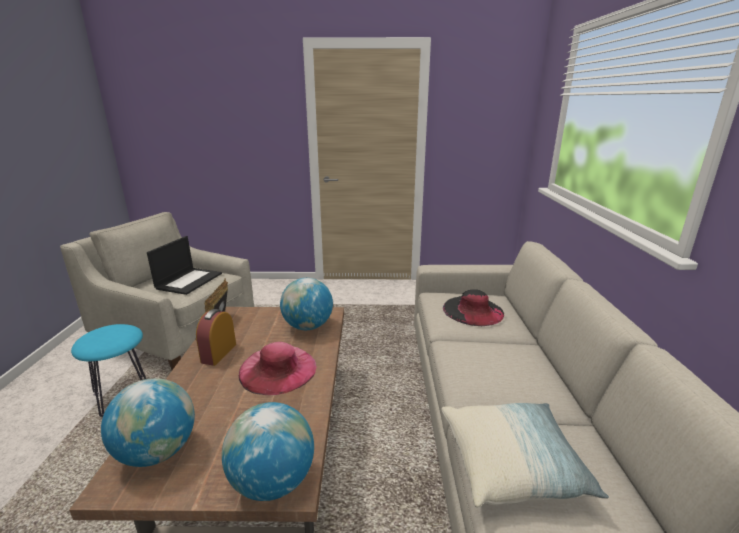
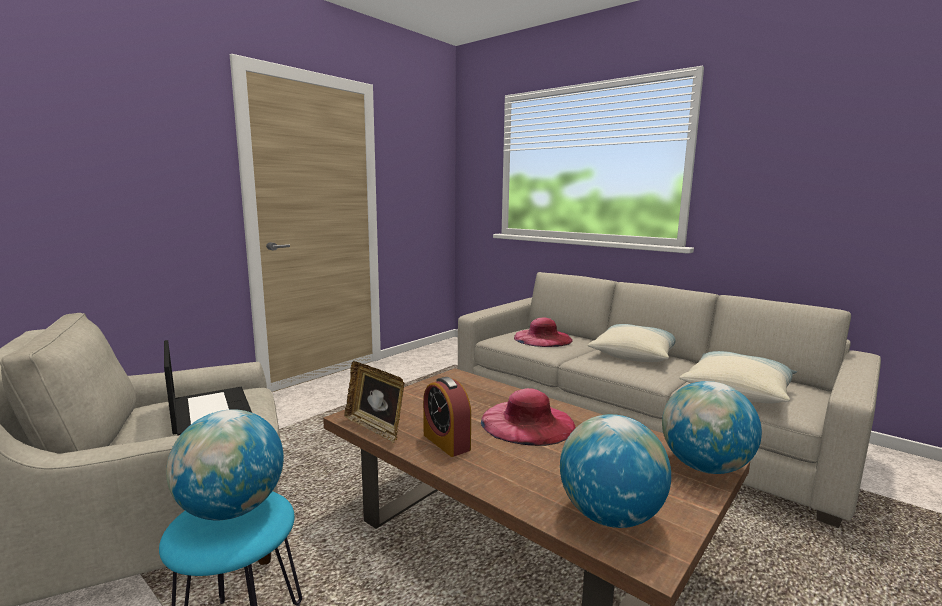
camera: 50 degrees left, 10 degrees down
globe [280,278,333,330] -> globe moved to [166,409,284,520]
black hat [443,289,504,326] -> pink hat [514,318,573,347]
none -> pillow [588,324,676,362]

